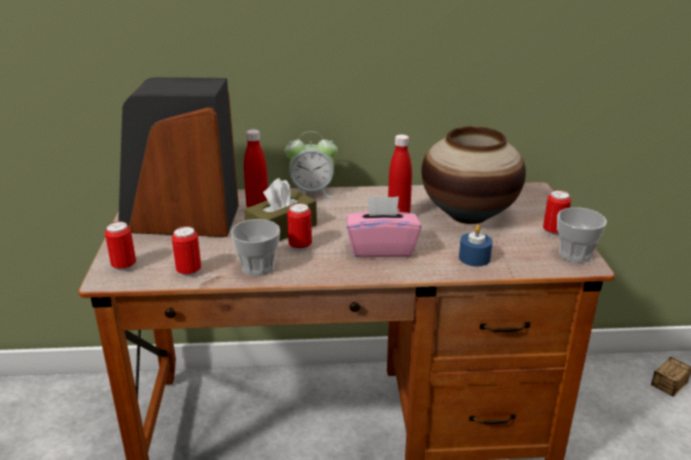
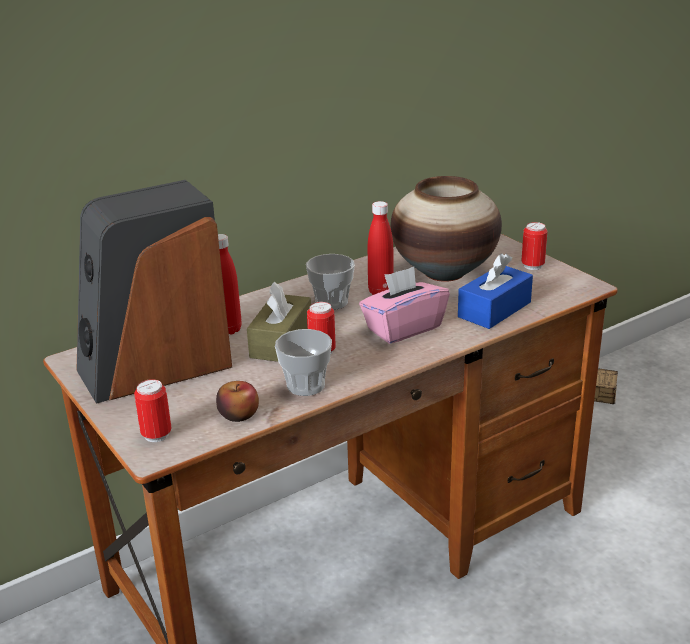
camera: 30 degrees left, 0 degrees up
can [172,226,201,277] -> apple [216,381,259,422]
alarm clock [285,131,338,198] -> none
blue candle [459,225,493,266] -> blue tissue box [458,254,533,329]
cup [557,207,607,262] -> cup moved to [306,254,355,310]

